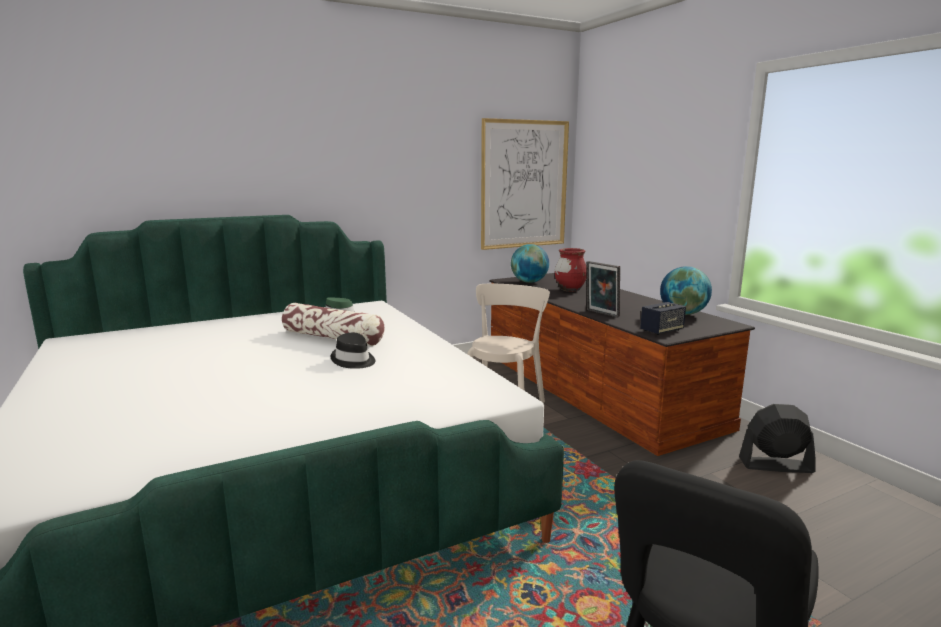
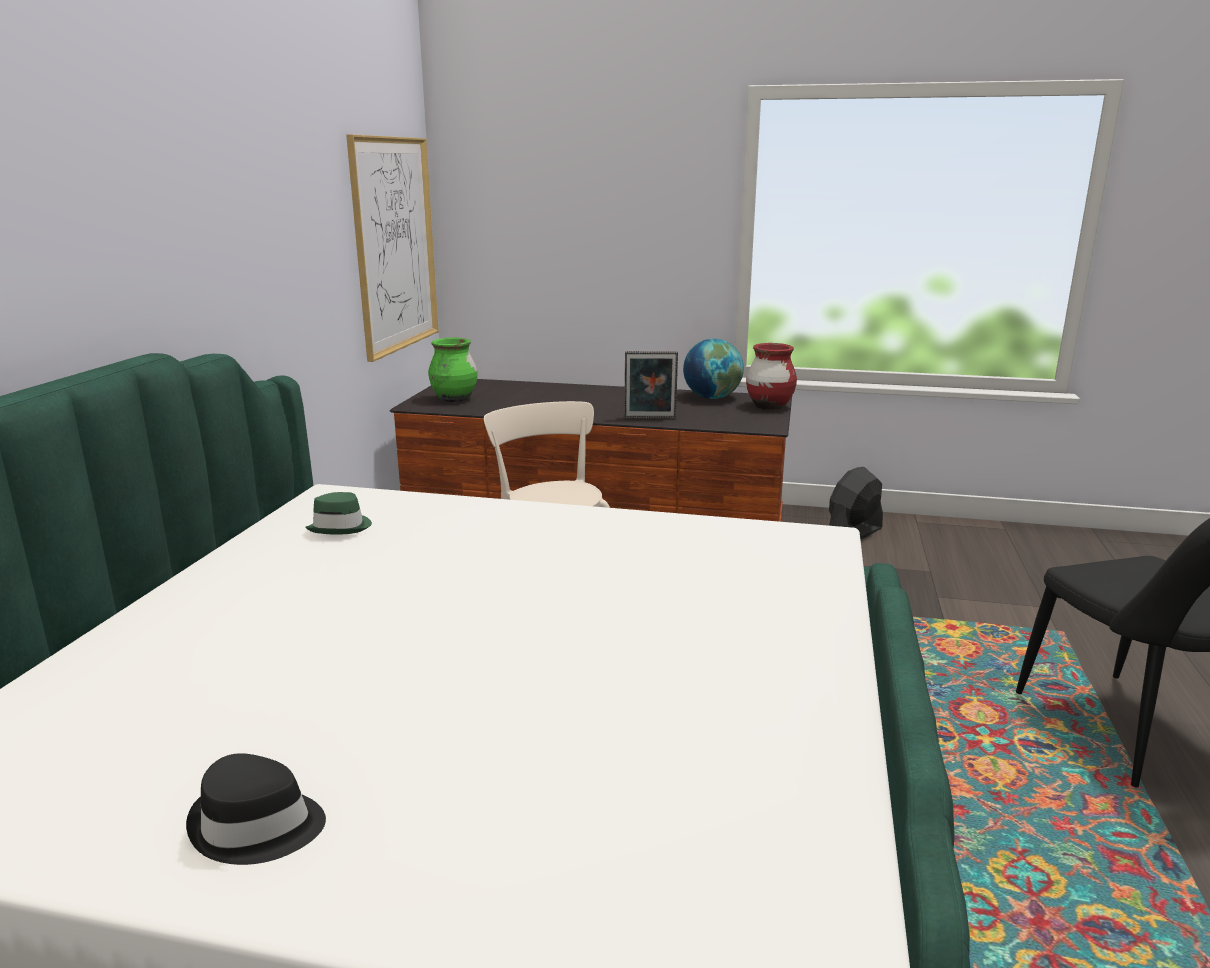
camera: 50 degrees left, 5 degrees up
pillow [282,303,385,346] -> none
black hat [331,333,376,369] -> black hat moved to [186,753,326,865]
globe [511,244,549,283] -> green vase [428,337,478,403]
red vase [555,248,587,292] -> red vase moved to [746,343,797,410]
speaker [640,302,686,335] -> none

